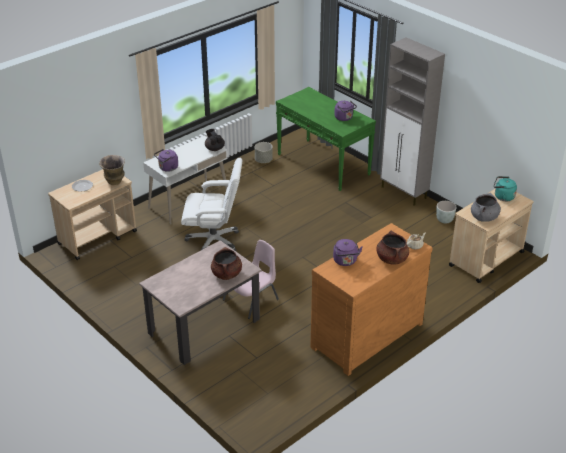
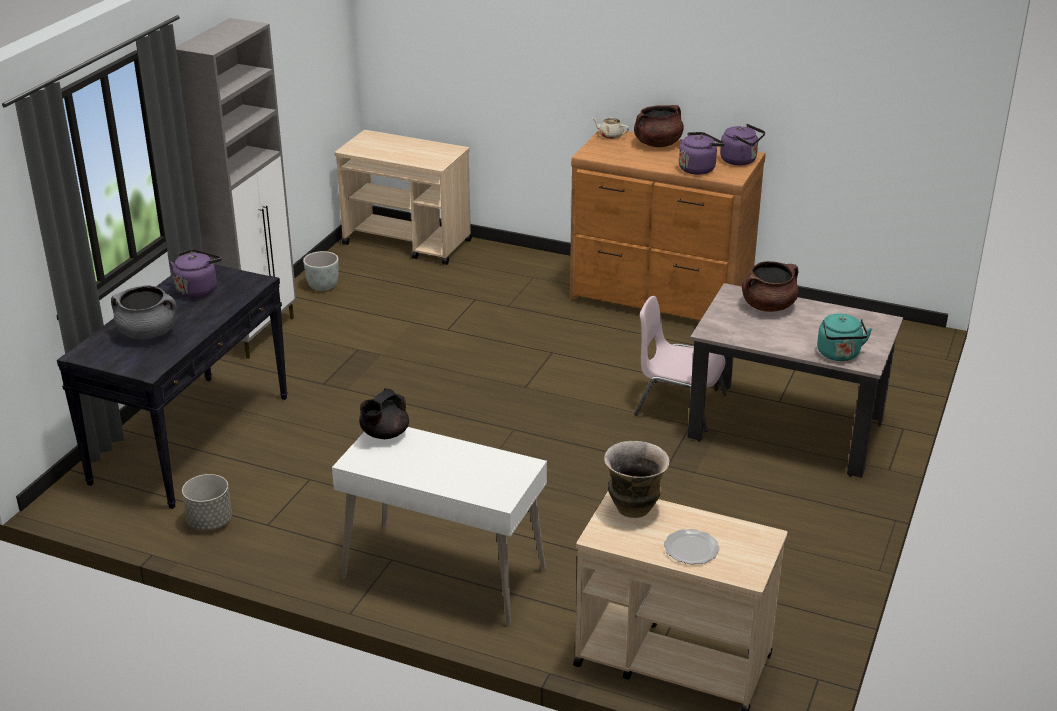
camera: 115 degrees left, 5 degrees down
purple kettle [154,149,178,172] -> purple kettle moved to [720,124,765,165]
white office chair [181,158,242,251] -> none
green console table [276,87,376,191] -> black console table [57,264,288,509]
grey cooking pot [471,193,501,222] -> grey cooking pot moved to [111,285,177,339]
turquoise kettle [494,176,517,201] -> turquoise kettle moved to [817,313,872,361]

